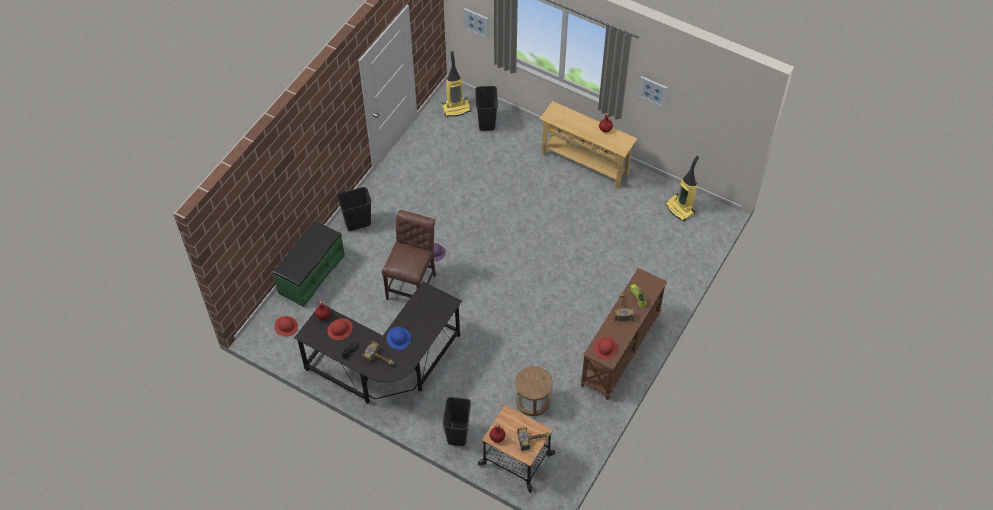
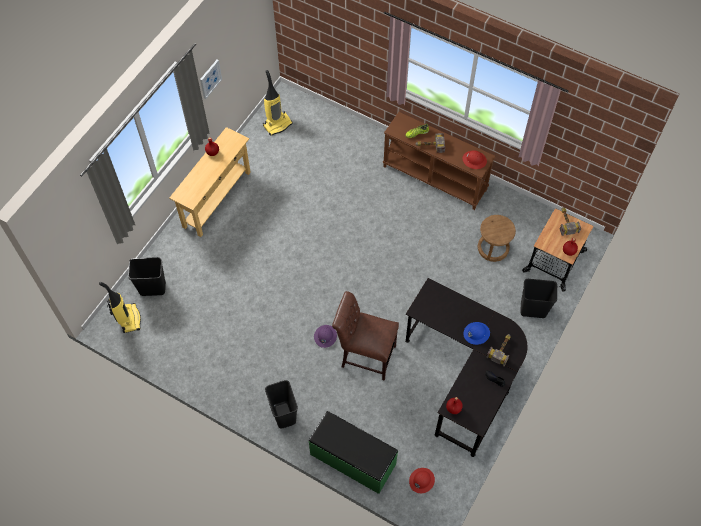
camera: 90 degrees left, 5 degrees up
red hard hat [327,319,353,340] -> none
picture [464,8,489,39] -> none

